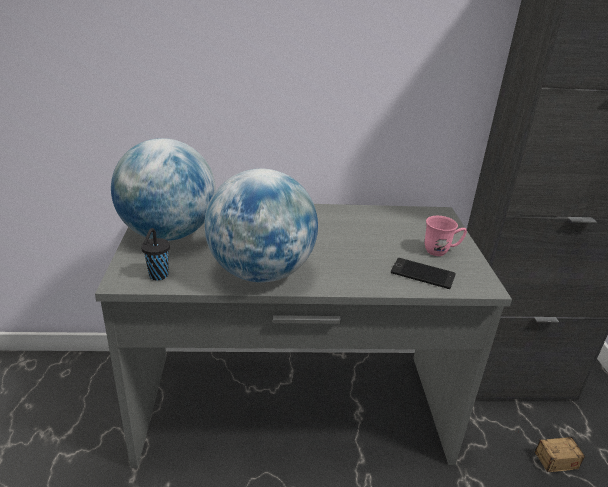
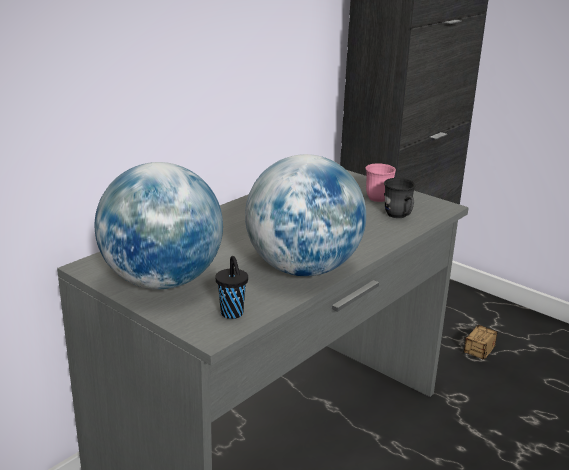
camera: 45 degrees left, 5 degrees down
phone [391,258,456,289] -> grey mug [384,178,416,218]

